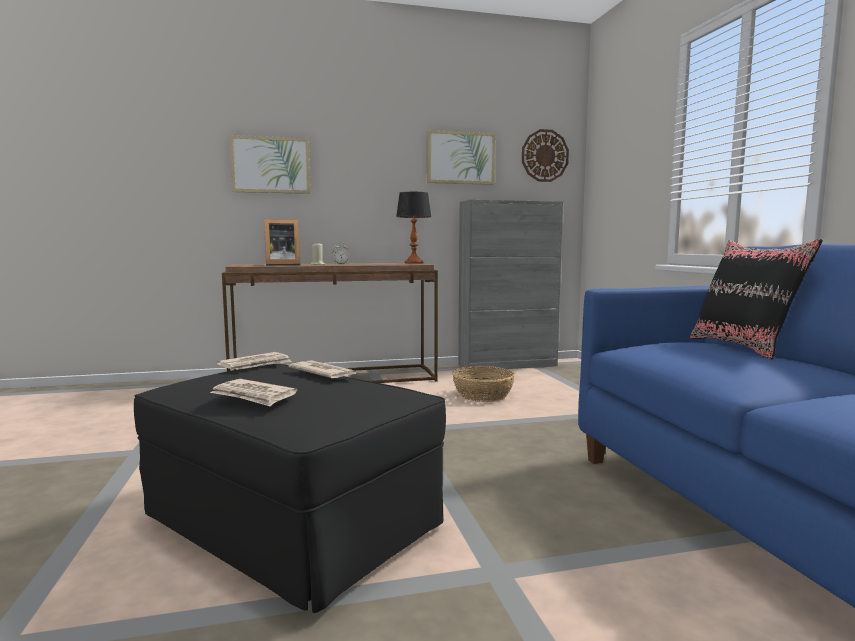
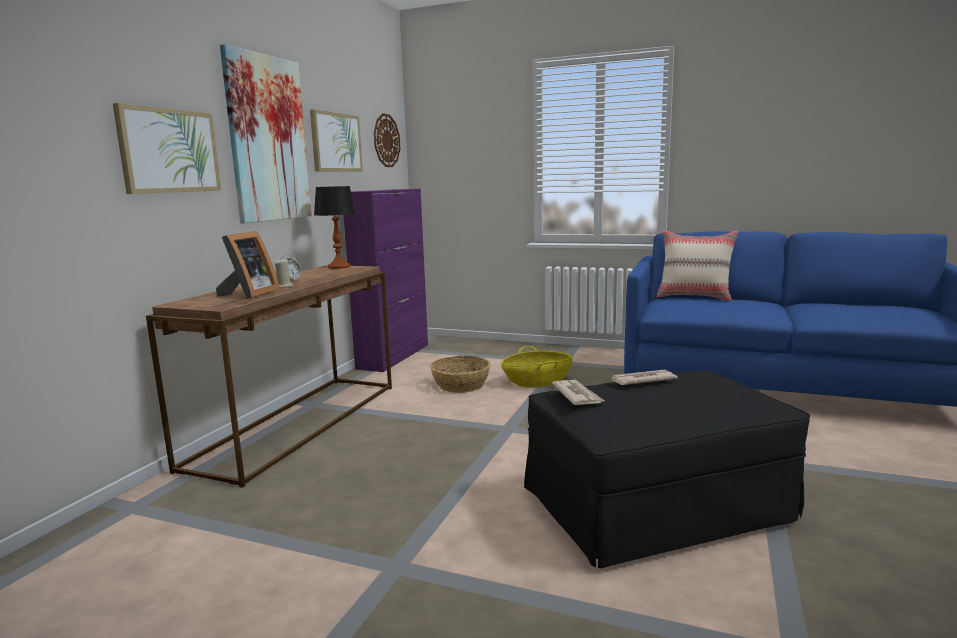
camera: 55 degrees left, 5 degrees up
newspaper [210,379,297,407] -> none
grey cabinet [458,200,563,371] -> purple cabinet [344,189,428,372]
black pillow [690,239,823,359] -> beige pillow [657,230,738,301]
none -> picture [220,44,312,223]
none -> basket [501,346,573,388]

